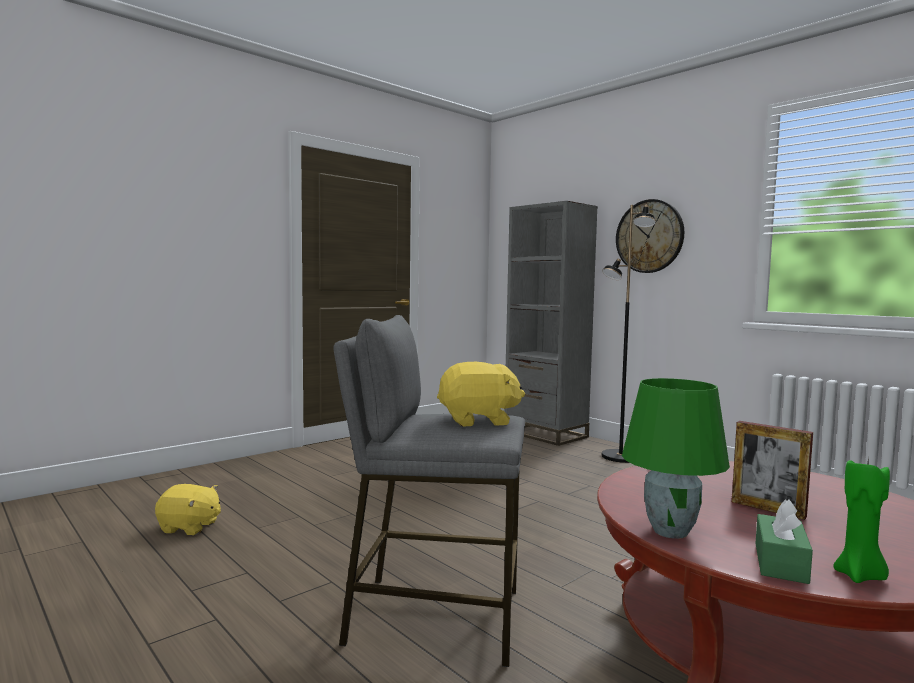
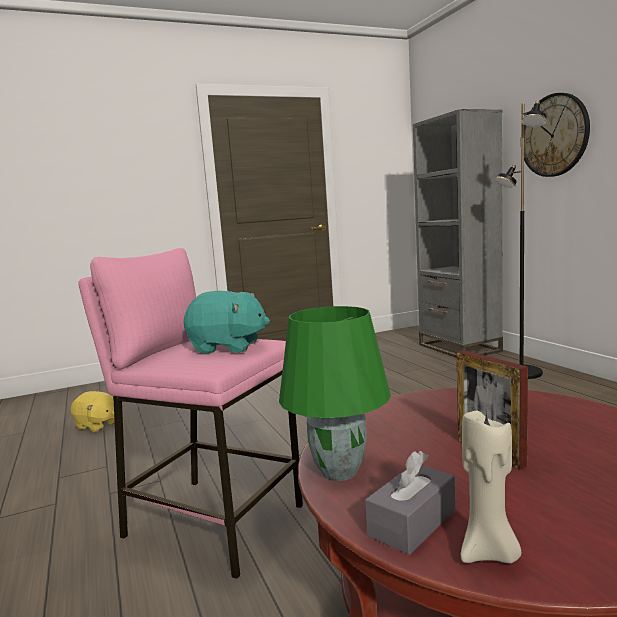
camera: 20 degrees right, 5 degrees up
grey stool [333,315,525,667] -> pink stool [78,248,303,579]
yellow plush toy [437,362,525,427] -> turquoise plush toy [184,291,270,354]
green tissue box [756,499,813,584] -> grey tissue box [365,451,455,555]
green candle [833,457,890,583] -> beige candle [461,409,521,563]

